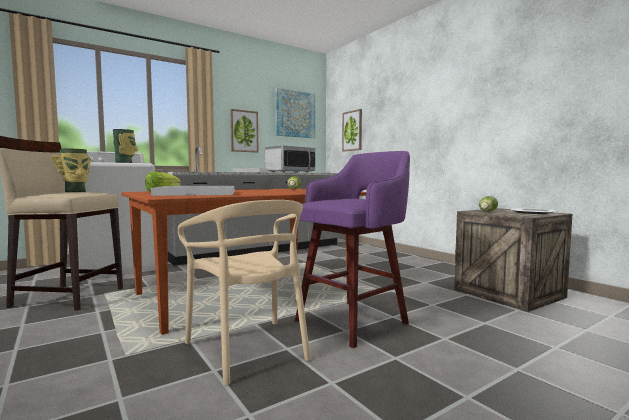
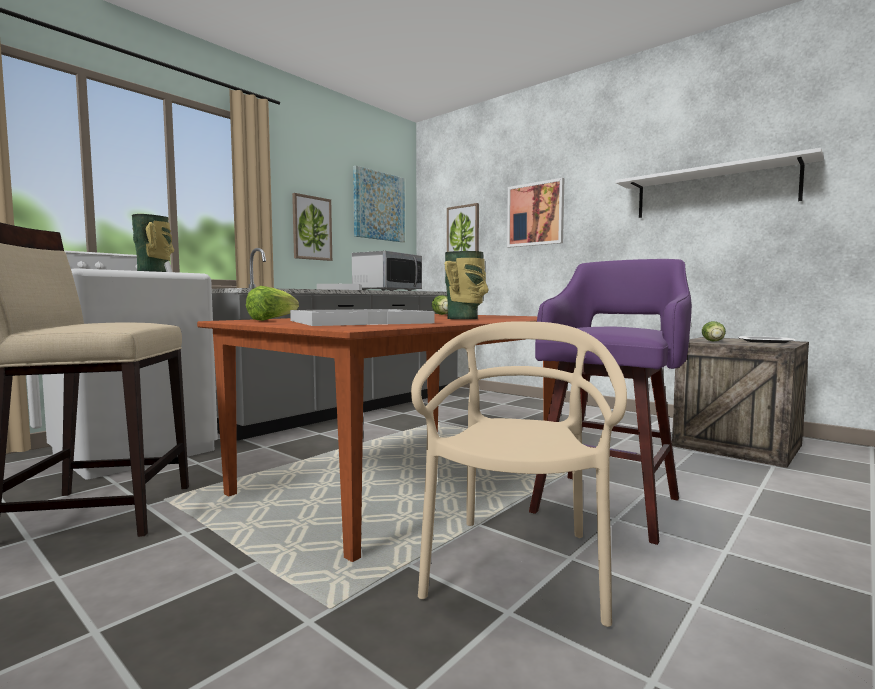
camera: 15 degrees left, 0 degrees up
vase [51,149,91,192] -> vase moved to [445,251,489,319]
beige chair [178,200,311,385] -> beige chair turned 120 degrees counterclockwise [411,321,627,627]
none -> picture [507,178,564,247]
none -> white shelf [615,148,824,218]

